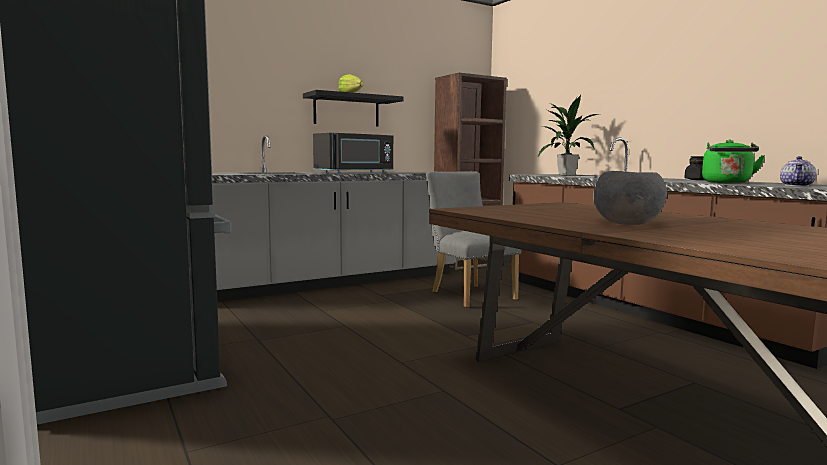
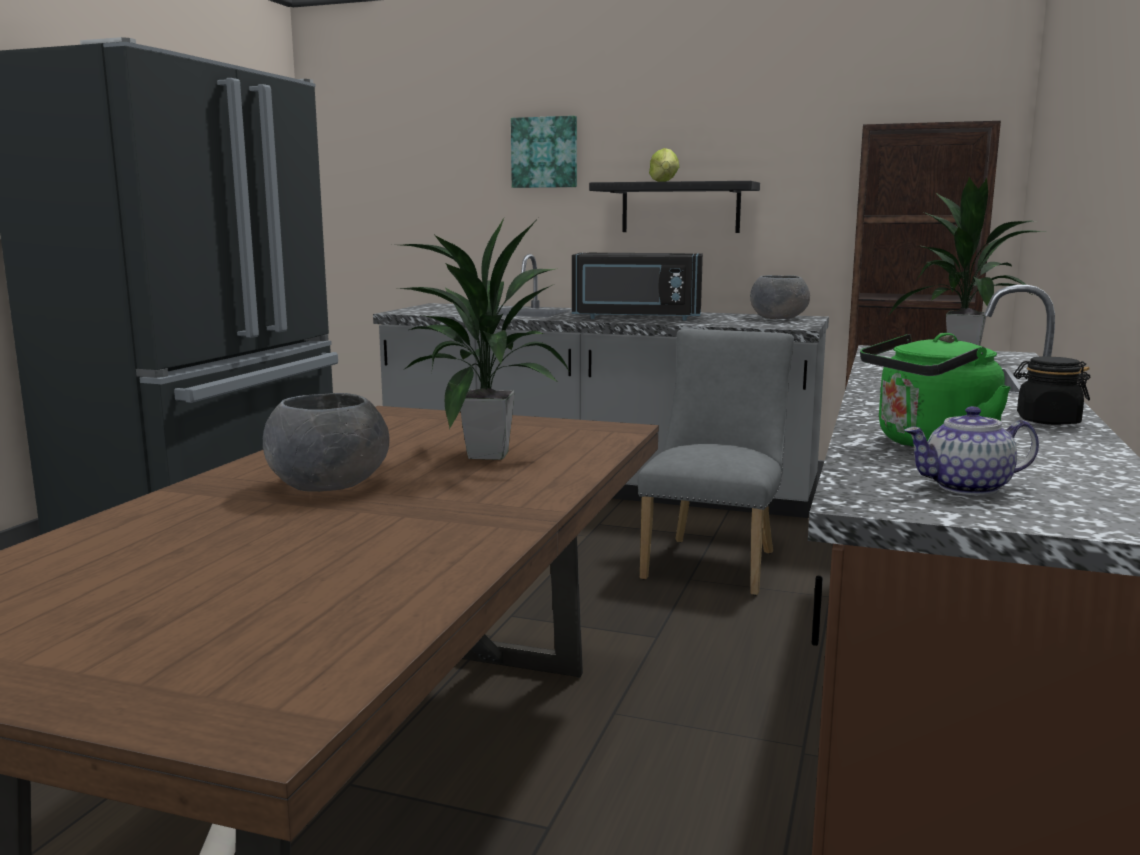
camera: 50 degrees right, 5 degrees up
none -> potted plant [394,216,570,460]
none -> picture [511,116,577,188]
none -> grey bowl [750,275,810,319]

